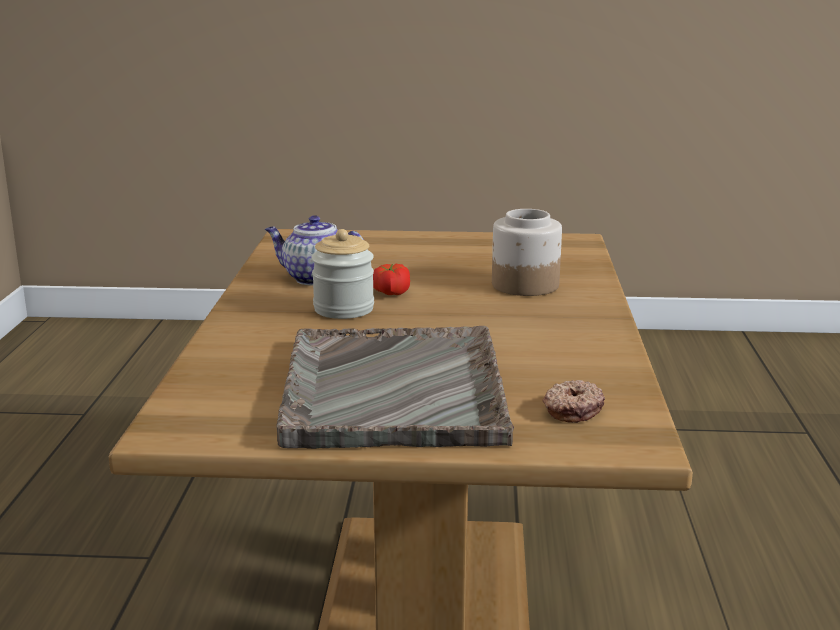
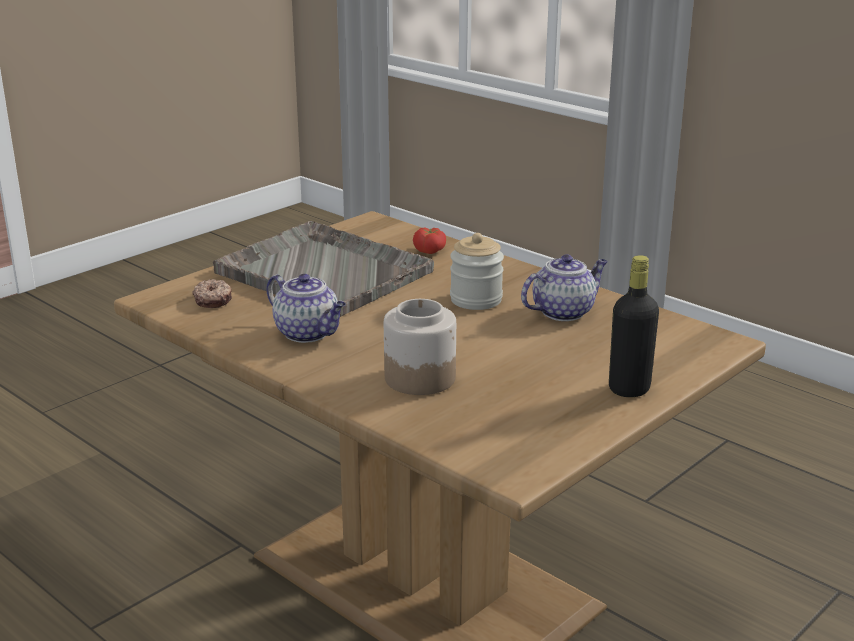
camera: 130 degrees right, 5 degrees up
tomato [373,264,410,295] -> tomato moved to [413,228,446,254]
none -> teapot [266,274,346,343]
none -> black bottle [609,255,659,397]

